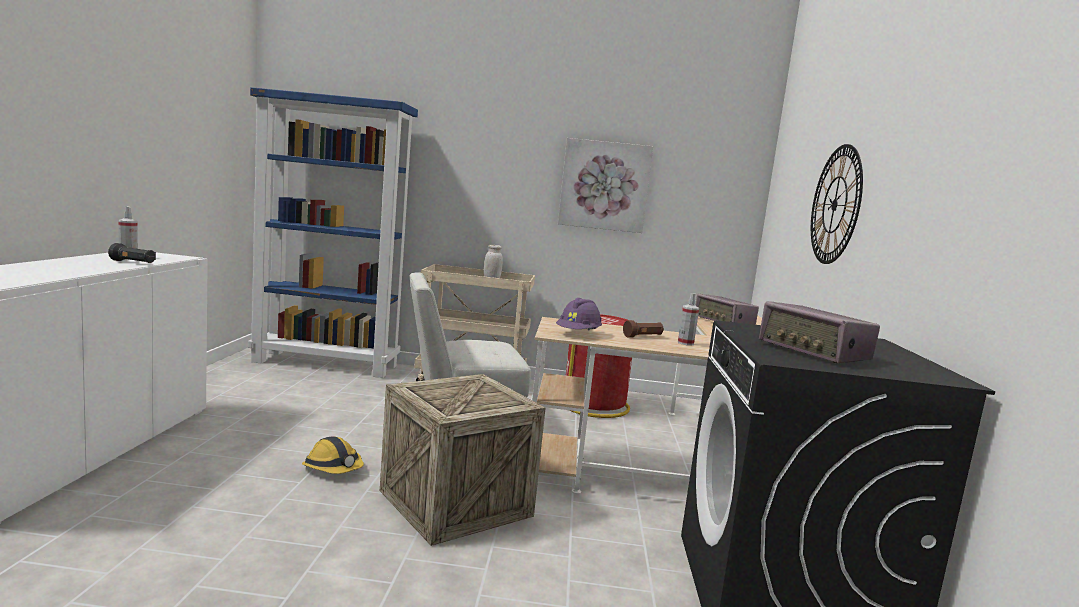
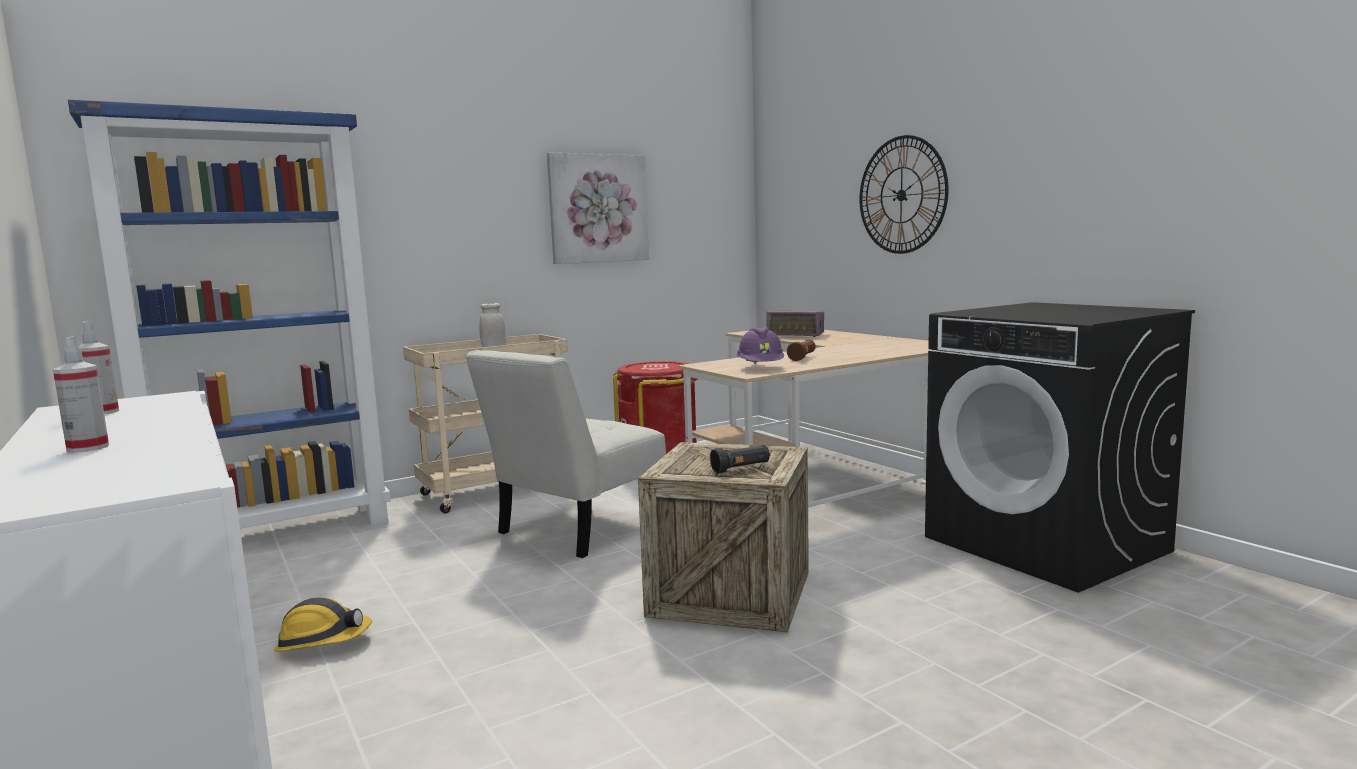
camera: 35 degrees left, 0 degrees up
black flashlight [108,243,156,263] -> black flashlight moved to [710,445,770,473]
hard hat [302,436,364,474] -> hard hat moved to [274,597,372,652]
spray bottle [678,293,699,346] -> spray bottle moved to [53,336,109,453]
radio [759,301,880,363] -> none

